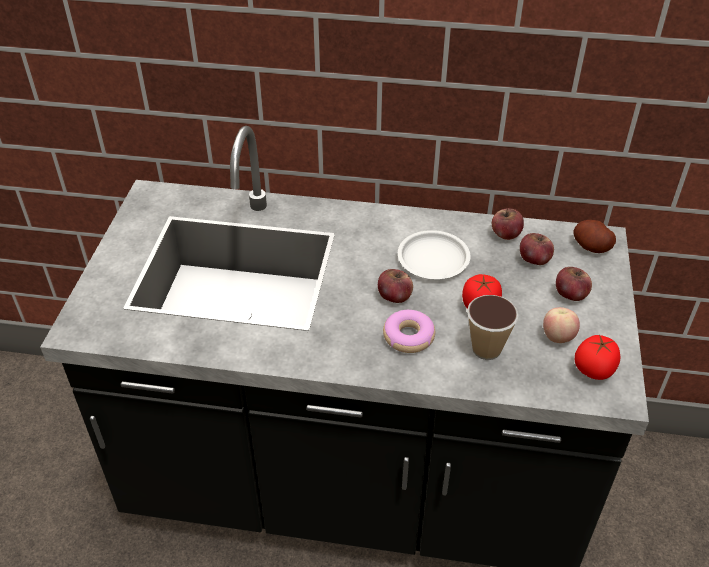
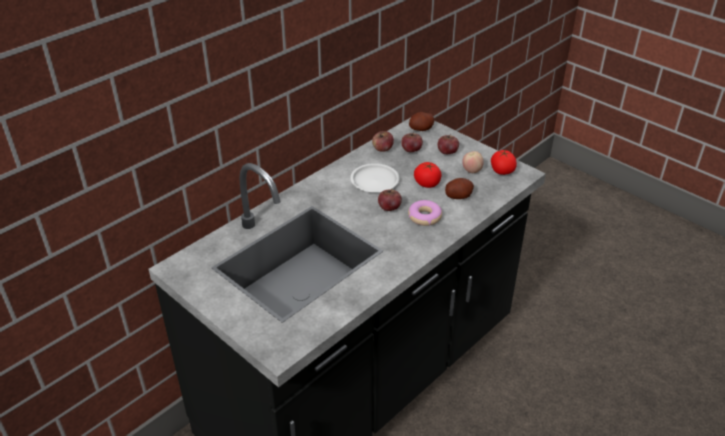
camera: 55 degrees left, 5 degrees down
cup [467,295,519,360] -> potato [445,178,474,199]

